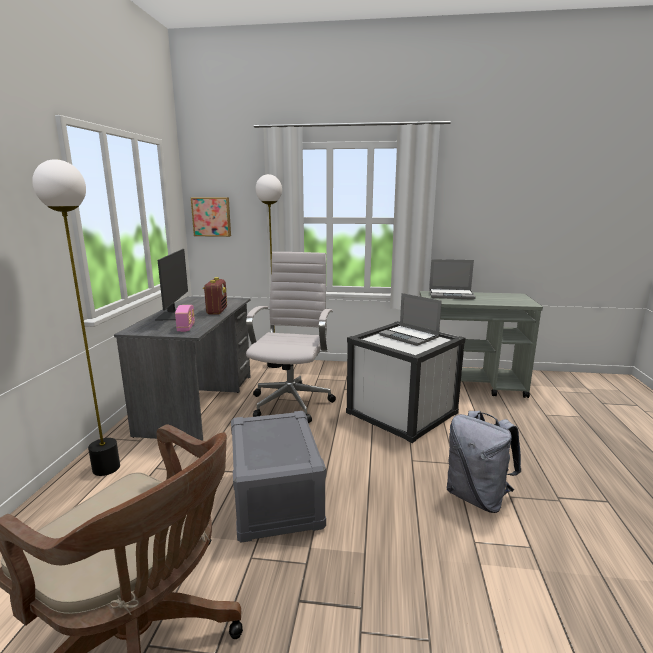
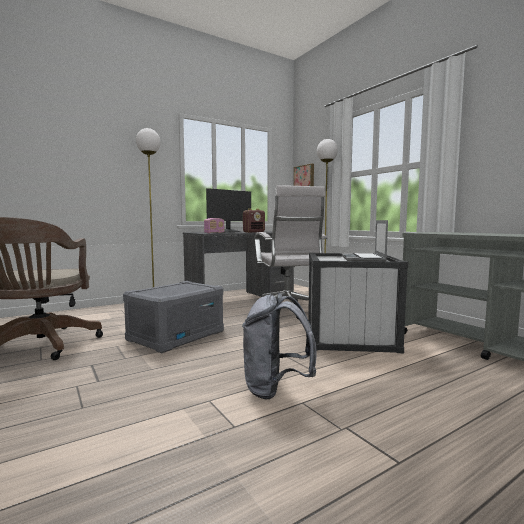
camera: 50 degrees right, 10 degrees down
white office chair [246,252,336,423] -> white office chair turned 105 degrees clockwise [255,185,327,319]
laptop [429,259,476,300] -> none

